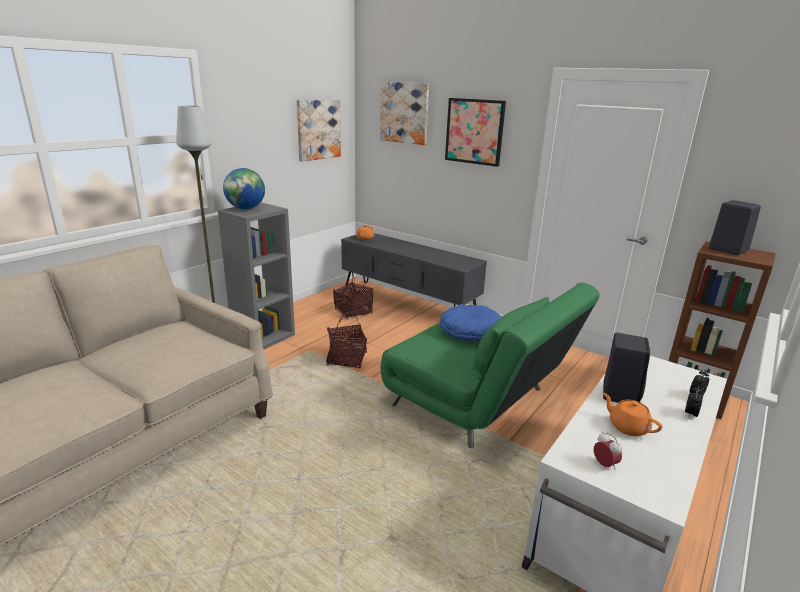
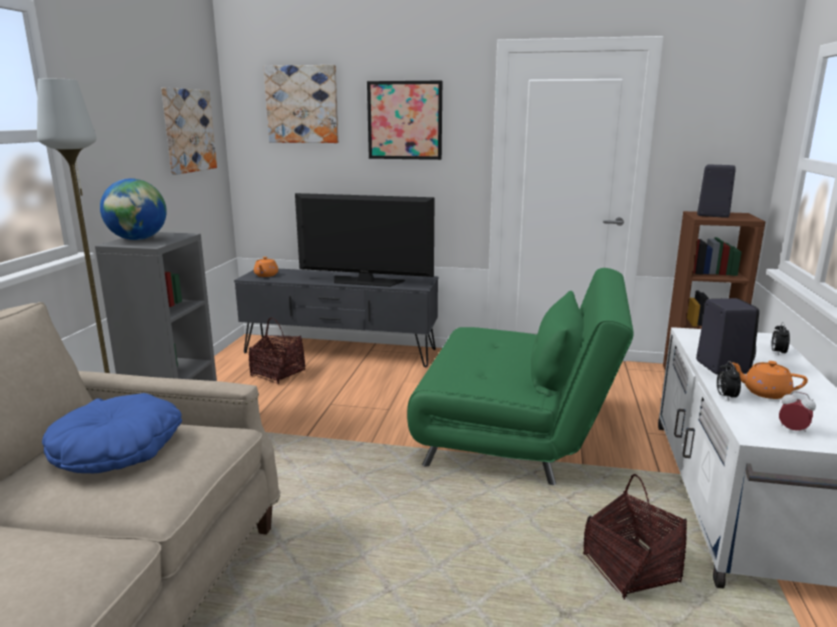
camera: 25 degrees left, 5 degrees down
basket [326,312,367,369] -> basket moved to [583,474,687,600]
blue pillow [440,304,501,341] -> blue pillow moved to [42,393,182,473]
alarm clock [685,386,703,417] -> alarm clock moved to [717,361,741,401]
none -> television [295,193,435,287]

